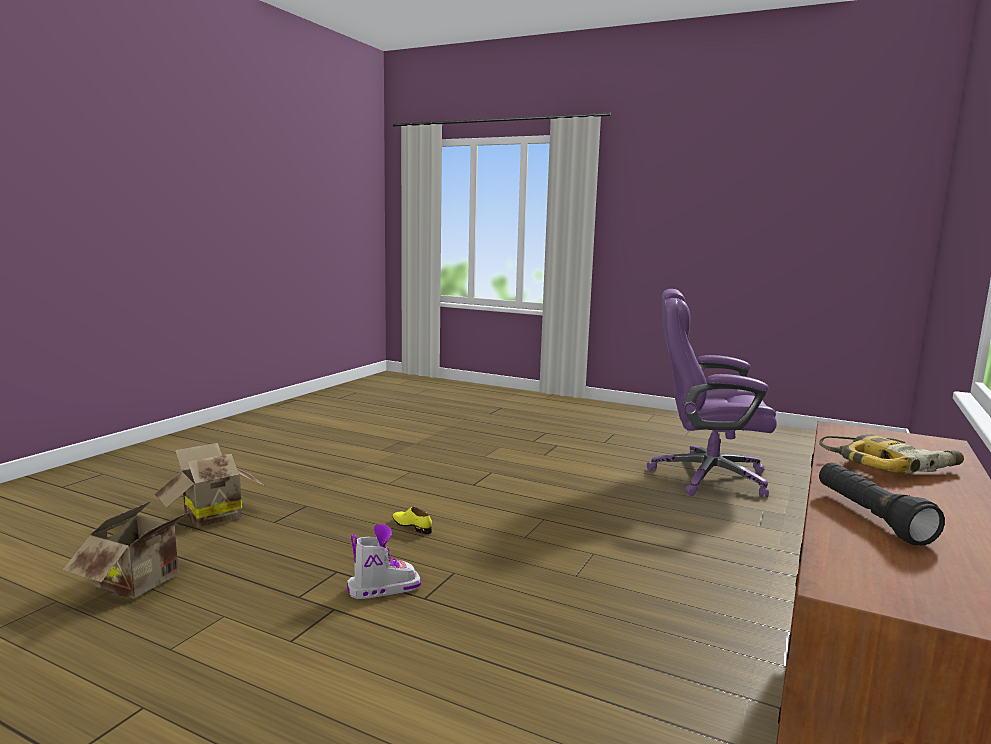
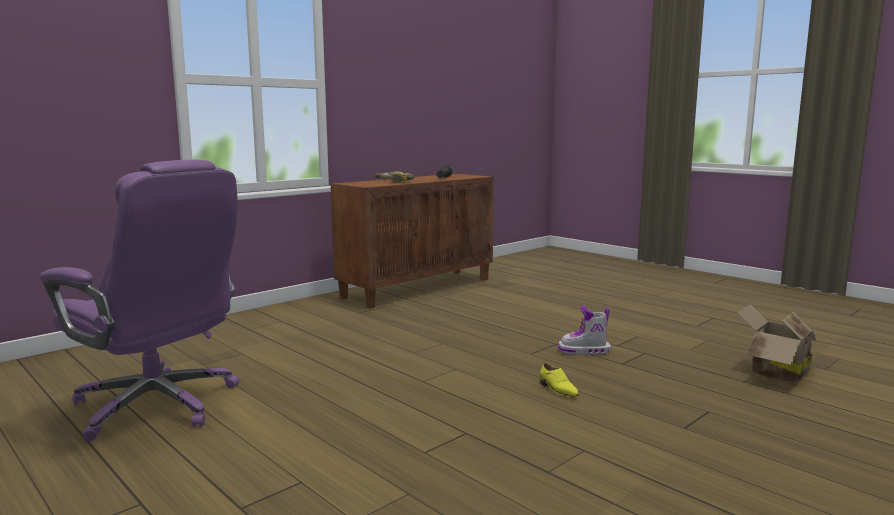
camera: 160 degrees left, 0 degrees up
cardboard box [155,443,265,527] -> none

